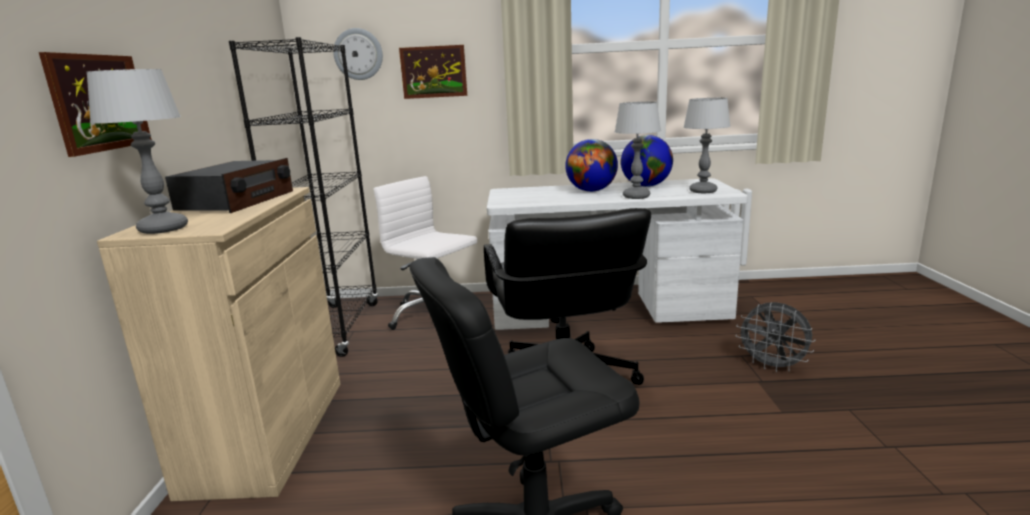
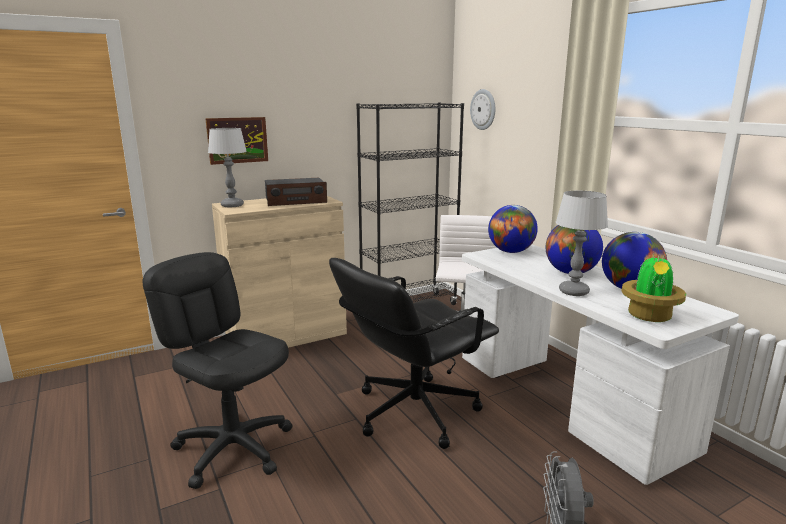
camera: 60 degrees right, 0 degrees up
picture [399,45,467,99] -> none
table lamp [683,98,731,193] -> potted plant [621,253,686,322]
none -> globe [488,205,538,253]

